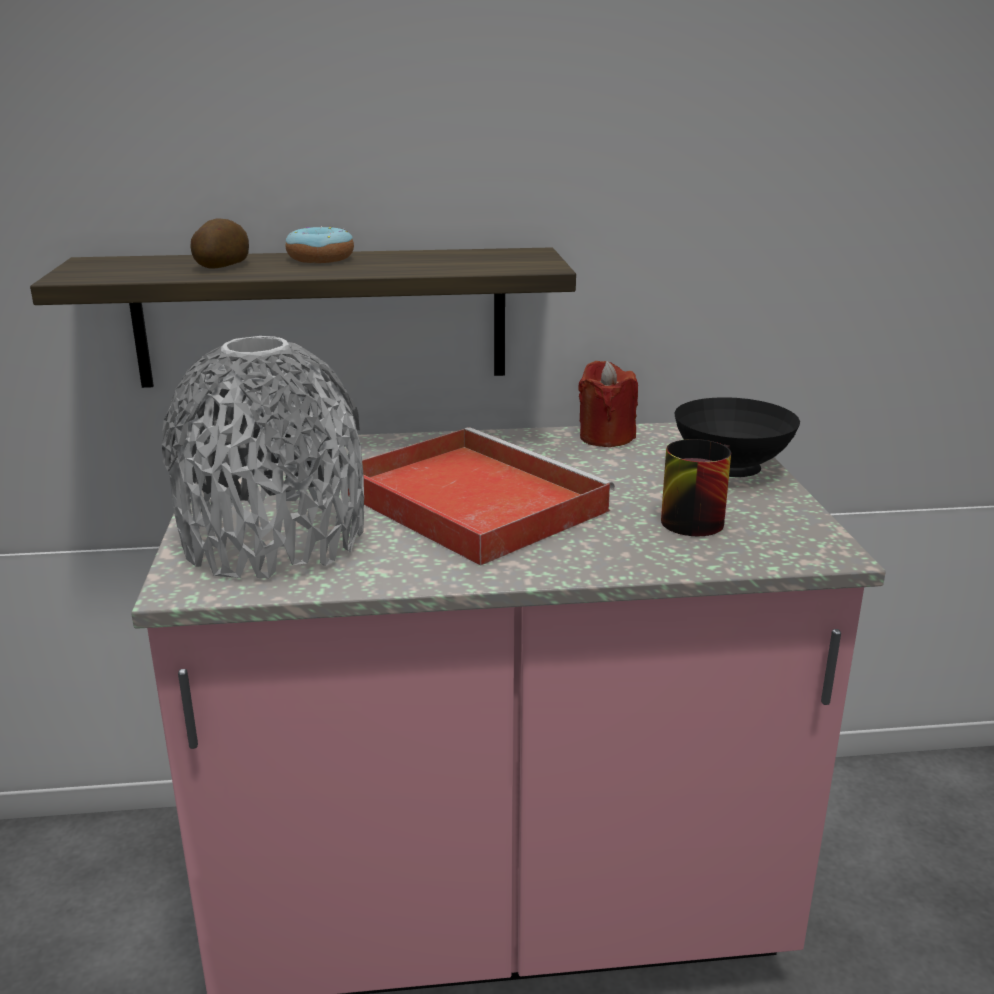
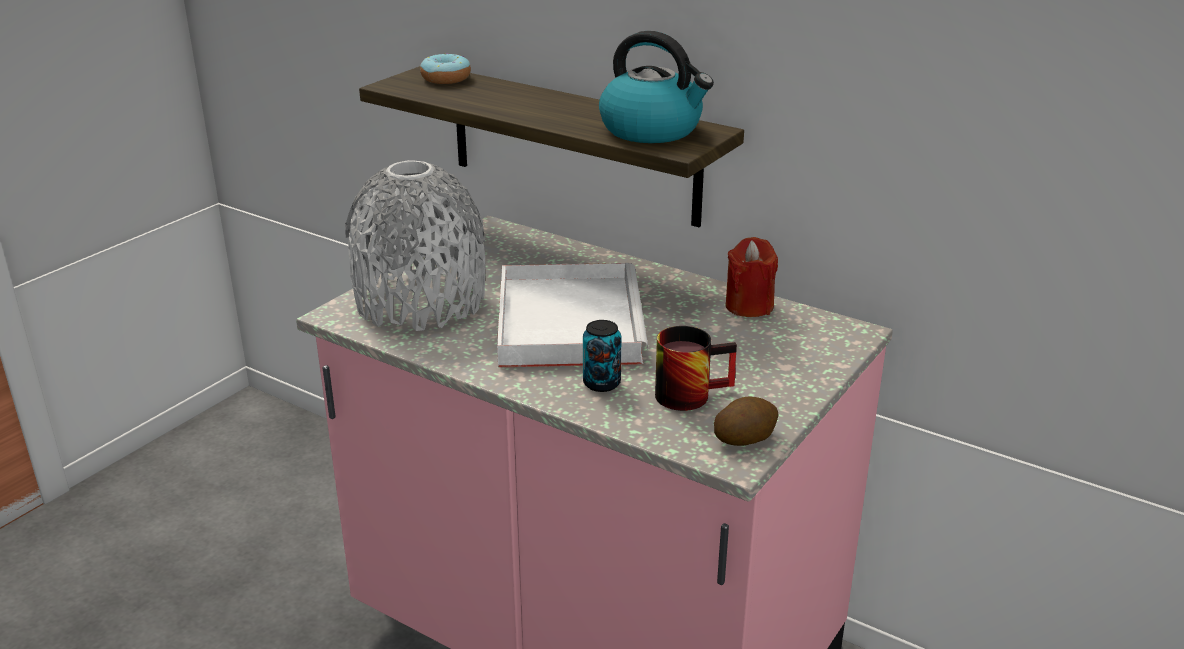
camera: 40 degrees right, 5 degrees up
potato [190,218,249,269] -> potato moved to [714,397,778,446]
donut [286,226,354,263] -> donut moved to [420,53,471,84]
red tray [348,427,615,566] -> white tray [497,263,648,368]
black bowl [674,397,800,477] -> none
none -> can [583,320,622,392]
none -> kettle [599,31,714,143]

